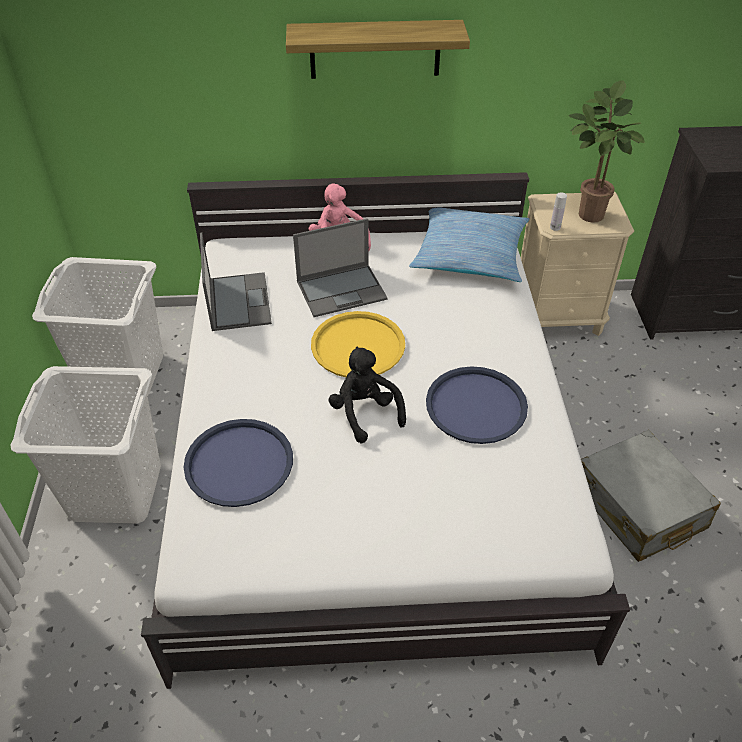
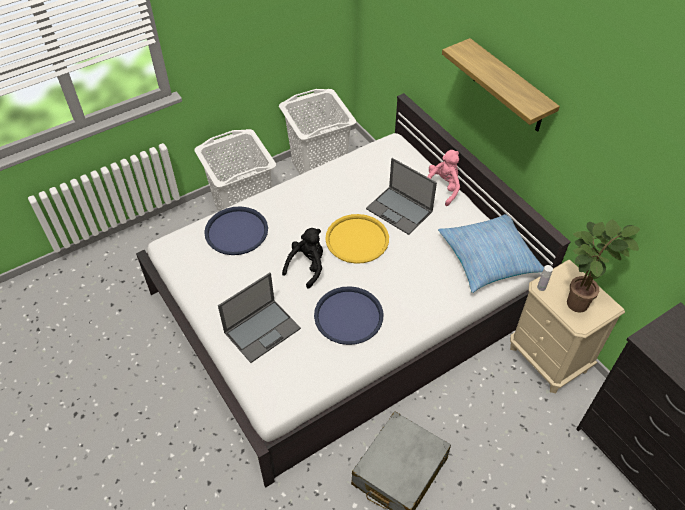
camera: 60 degrees right, 5 degrees up
laptop [200,232,272,331] -> laptop moved to [218,273,301,363]

